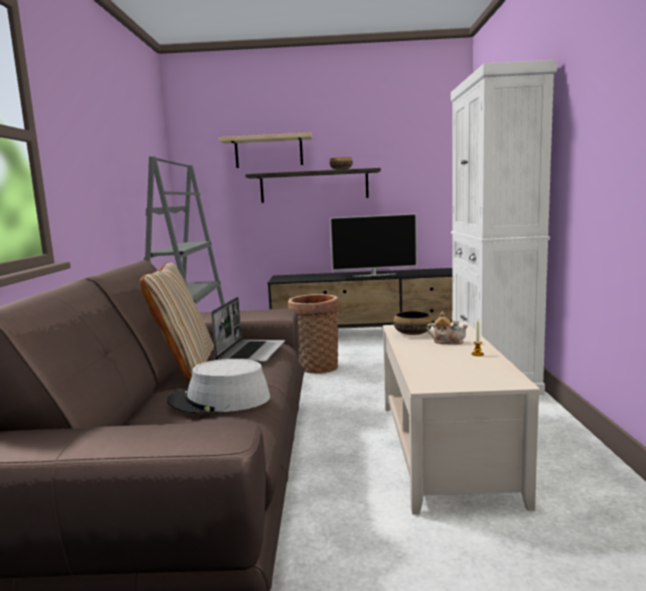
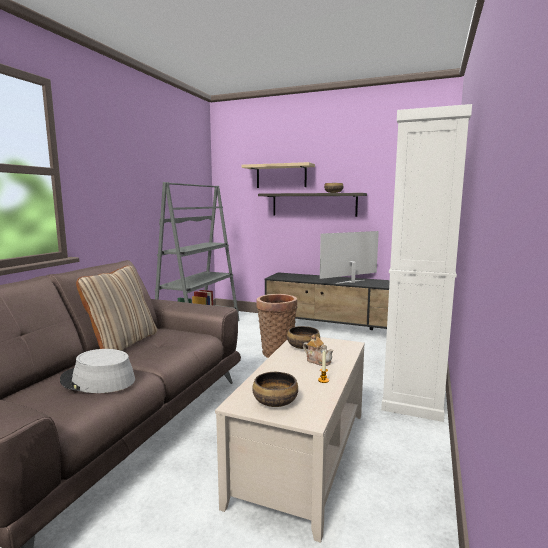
camera: 20 degrees right, 0 degrees up
laptop [211,297,285,364] -> none
television [330,214,417,277] -> television turned 135 degrees clockwise [320,231,379,284]
none -> bowl [252,372,298,407]

